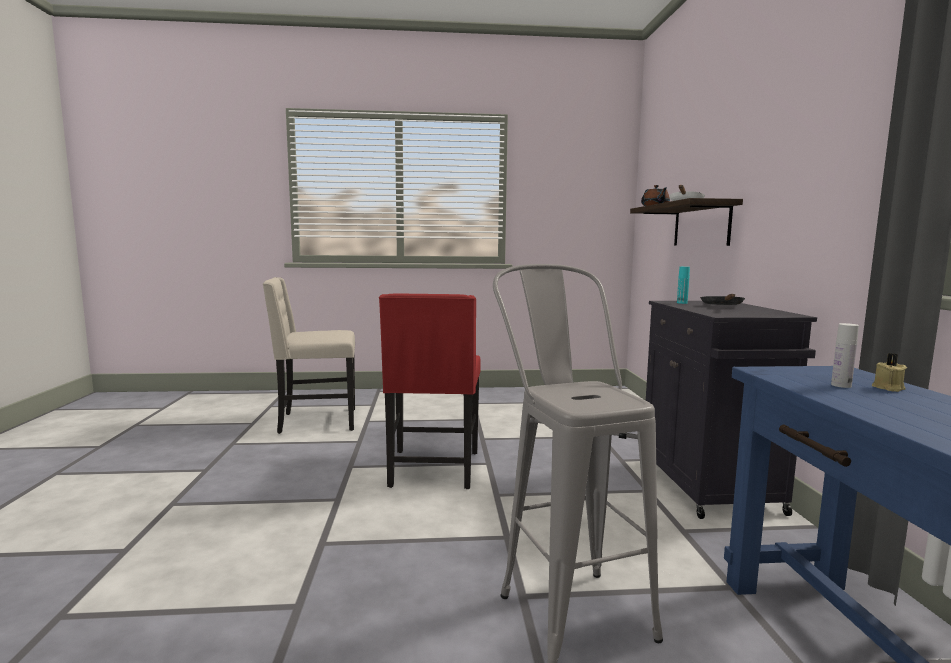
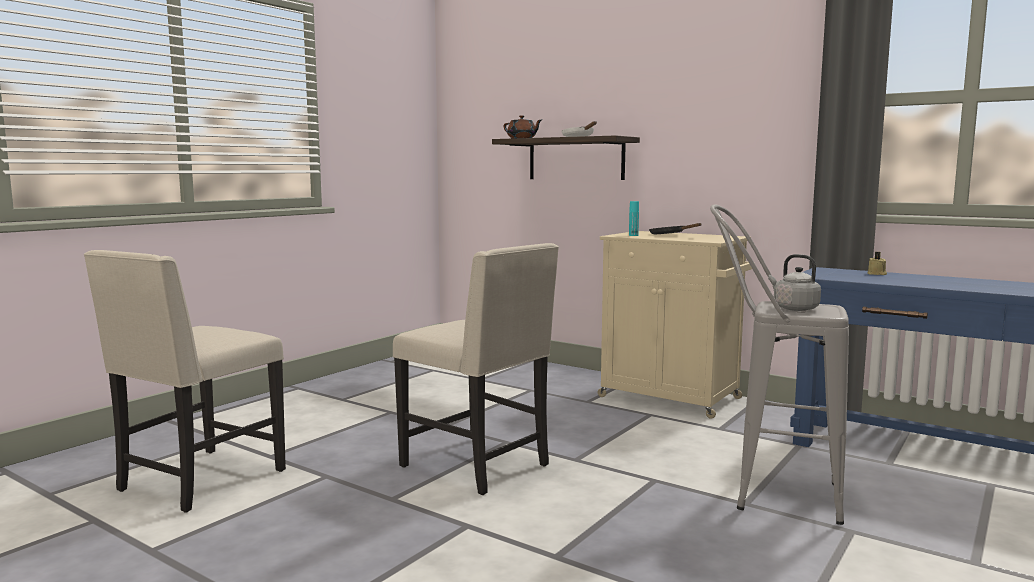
camera: 50 degrees left, 0 degrees up
red chair [379,294,481,489] -> beige chair [393,243,559,495]
black cabinet [646,301,817,519] -> beige cabinet [598,231,755,419]
white bottle [831,323,859,388] -> none
none -> grey kettle [768,254,821,311]

